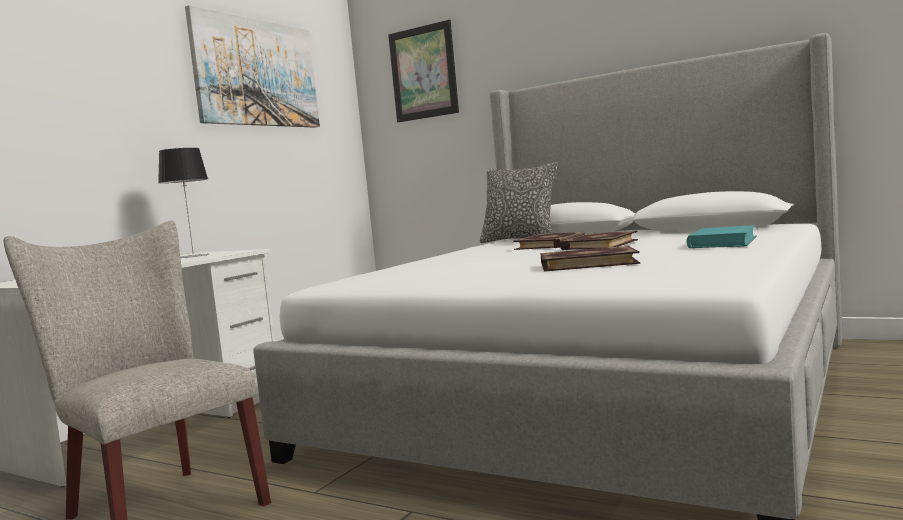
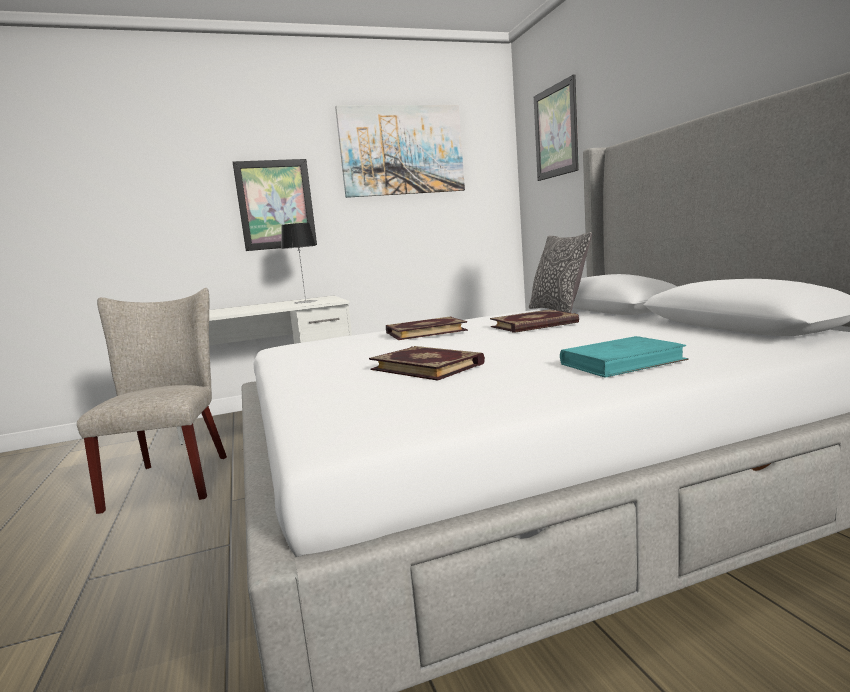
camera: 40 degrees right, 5 degrees up
book [560,231,638,250] -> book moved to [386,316,468,340]
none -> picture [232,159,317,251]

